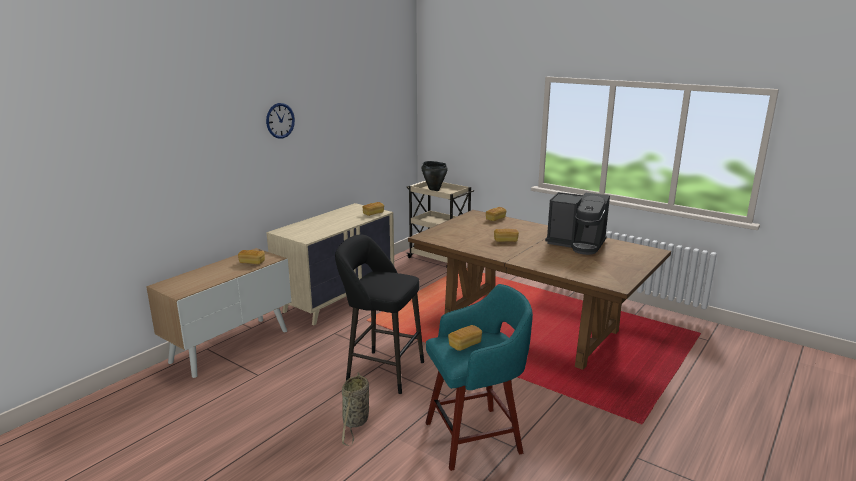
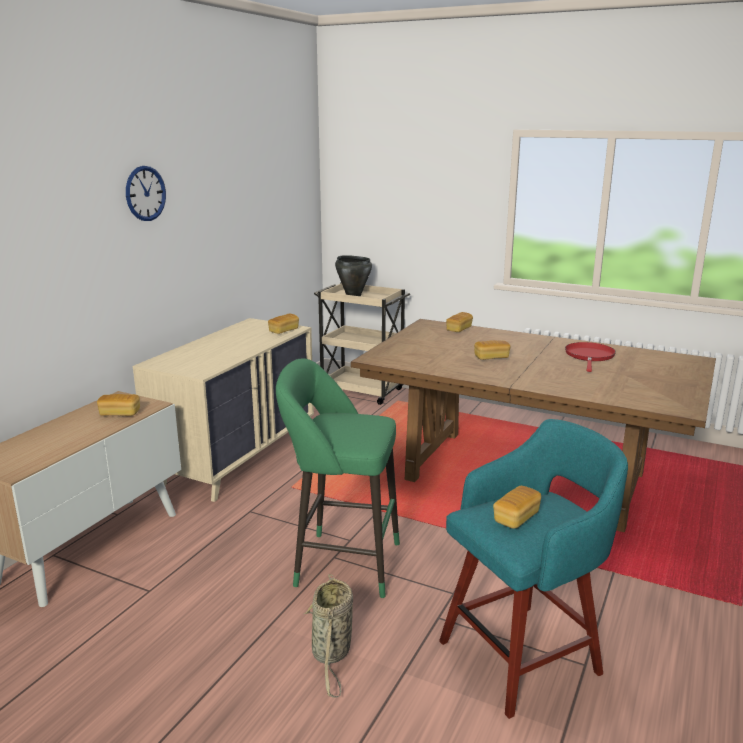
camera: 10 degrees left, 0 degrees up
black stool [335,235,424,394] -> green stool [276,358,400,598]
coffee machine [545,192,610,255] -> red frying pan [565,342,616,372]

